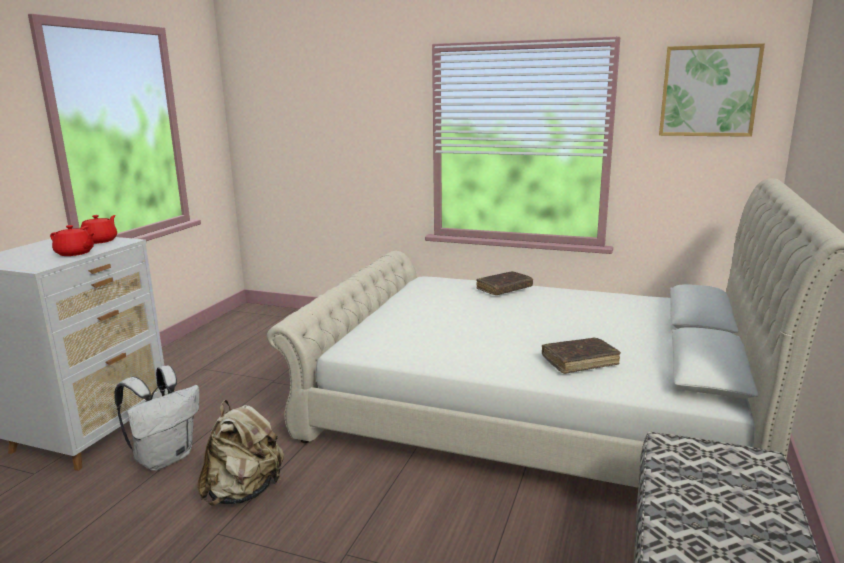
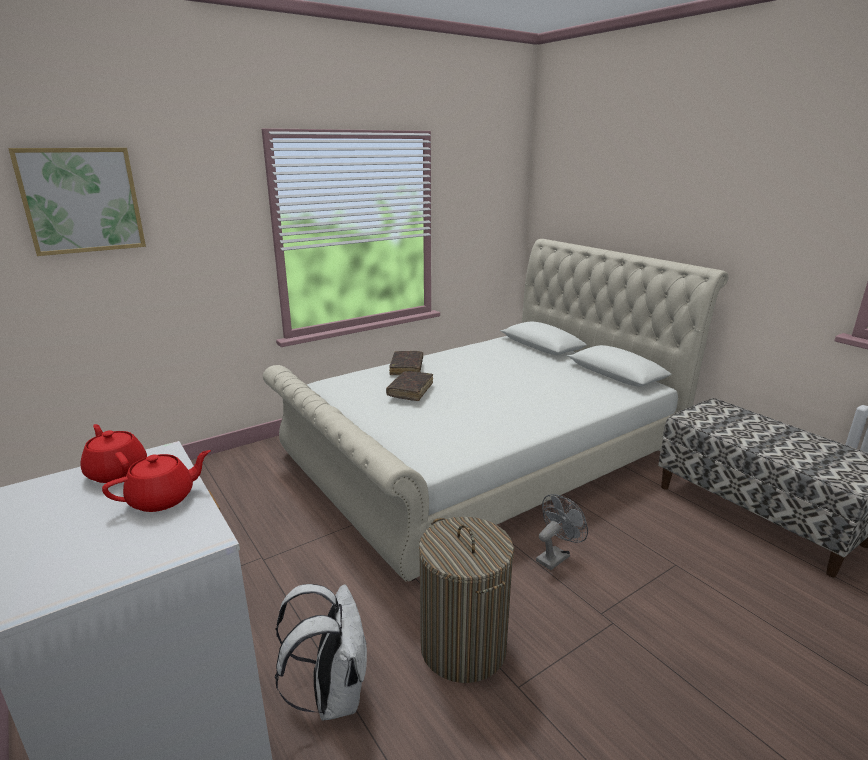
camera: 55 degrees left, 5 degrees up
beige backpack [197,400,284,506] -> laundry basket [419,517,514,683]
brown book [542,338,621,374] -> brown book moved to [386,371,433,401]
picture [659,43,765,137] -> picture moved to [8,148,146,256]
none -> grey fan [536,494,588,570]

